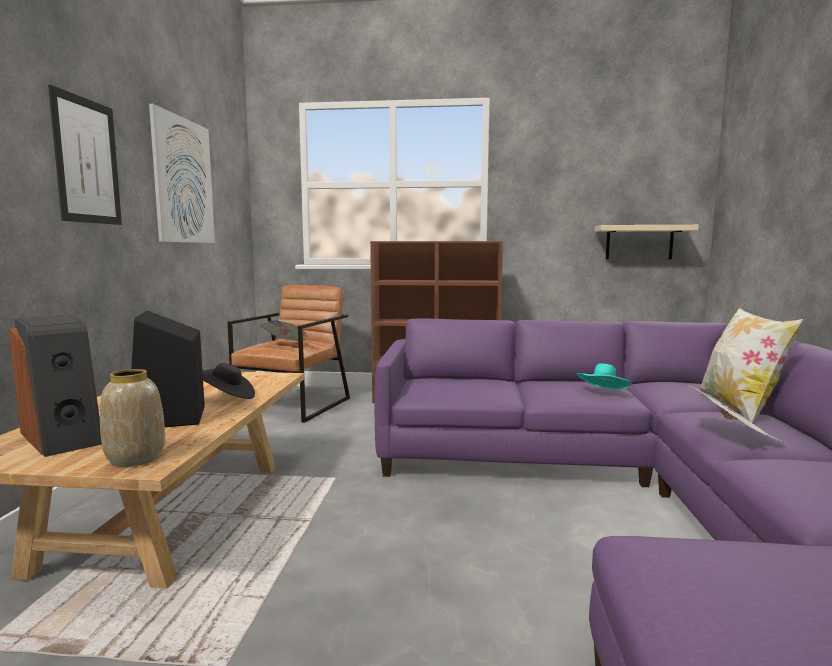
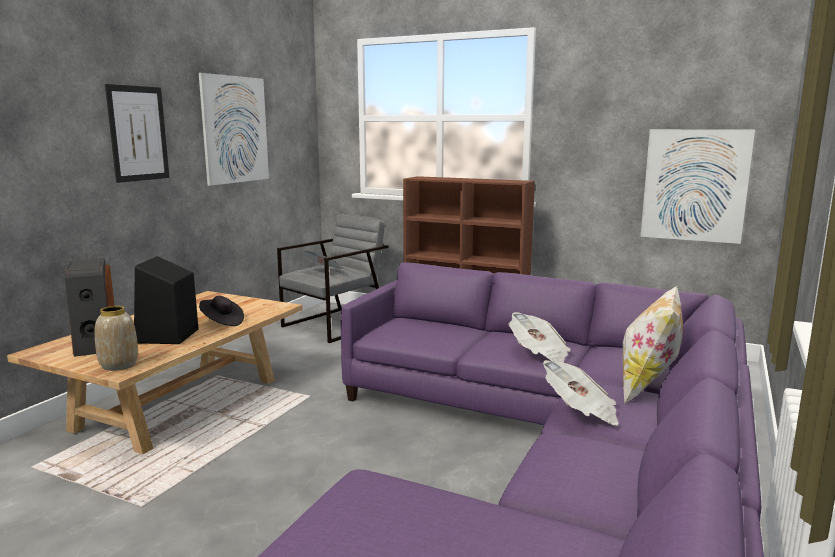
camera: 20 degrees right, 5 degrees up
brown armchair [228,285,350,423] -> grey armchair [277,214,388,343]
turquoise hat [576,364,632,389] -> newspaper [508,312,571,362]
beige shelf [595,225,699,260] -> picture [641,129,755,244]

